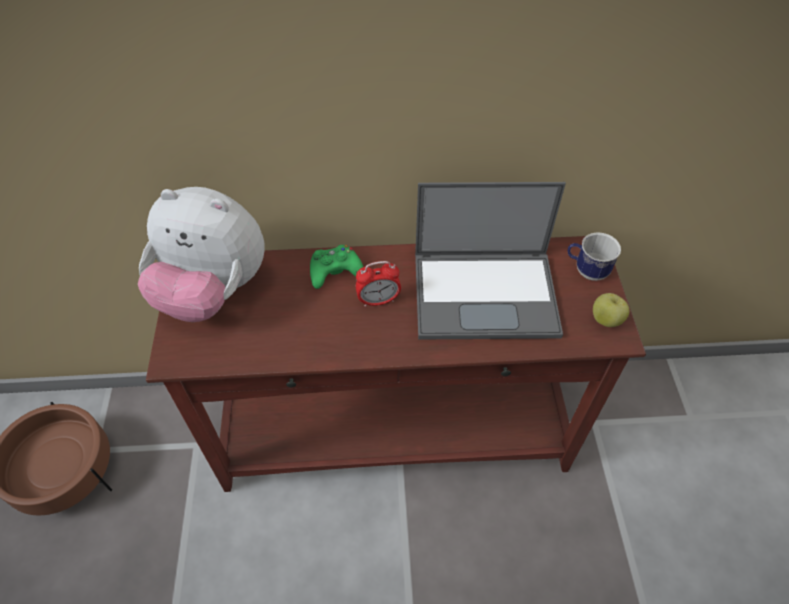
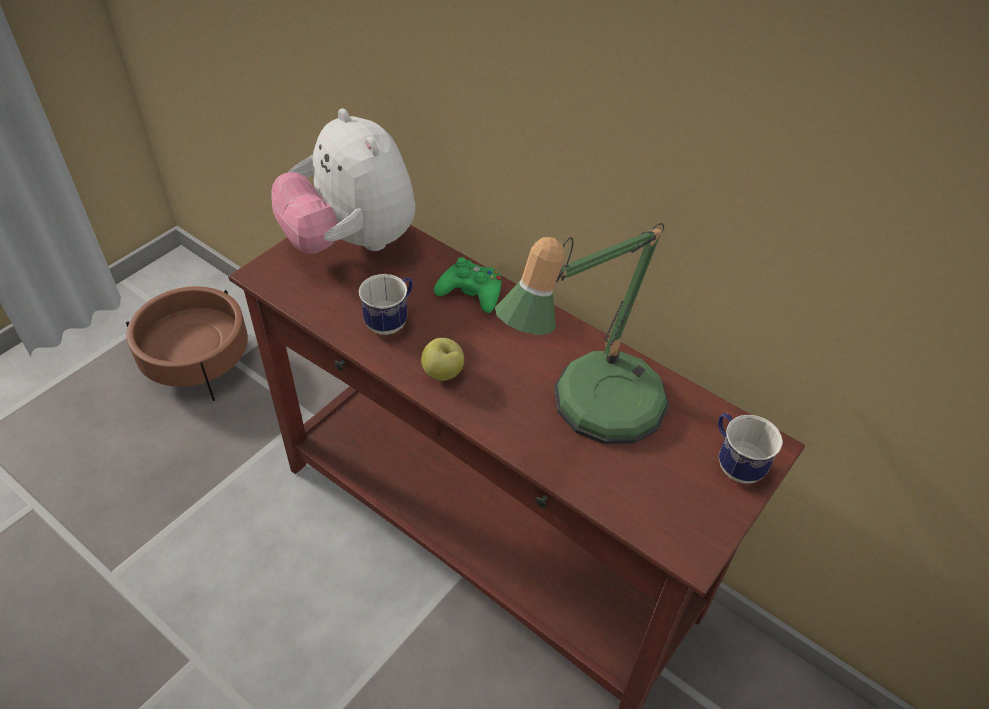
camera: 40 degrees right, 5 degrees down
alarm clock [356,261,401,307] -> none
laptop [415,182,566,339] -> table lamp [495,223,669,444]
apple [593,293,629,327] -> apple moved to [421,338,464,381]
none -> mug [359,274,413,335]

